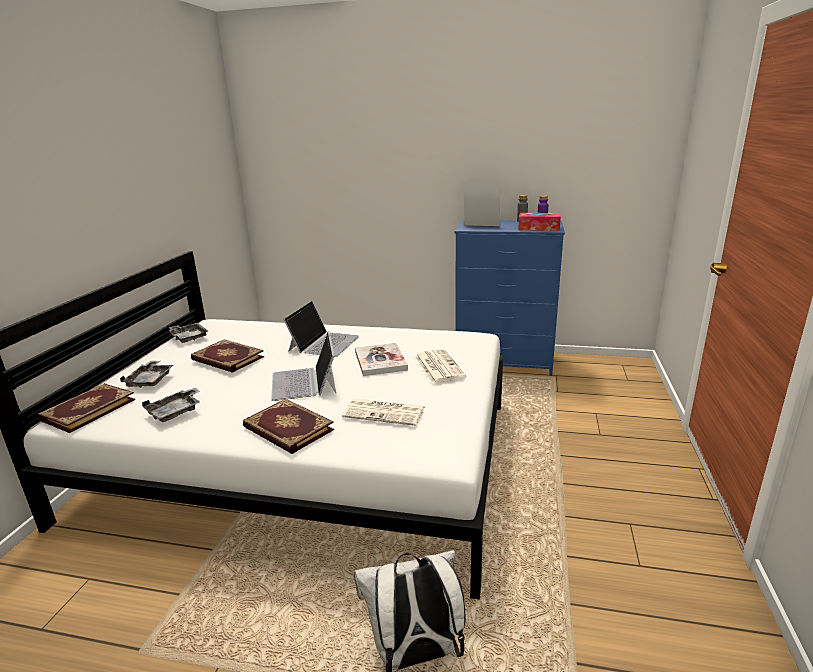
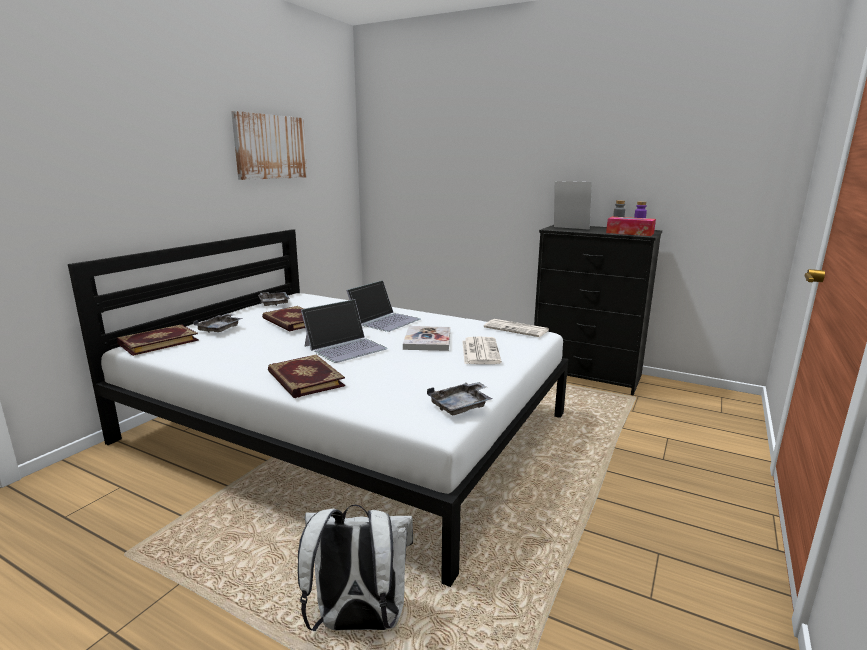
camera: 15 degrees right, 5 degrees down
grey tray [142,388,200,422] -> grey tray moved to [427,382,492,415]
laptop [271,331,336,401] -> laptop turned 135 degrees counterclockwise [301,299,388,363]
newspaper [342,399,425,426] -> newspaper moved to [484,319,549,337]
blue dresser [455,220,565,376] -> black dresser [534,225,662,396]
none -> picture [231,111,307,180]

